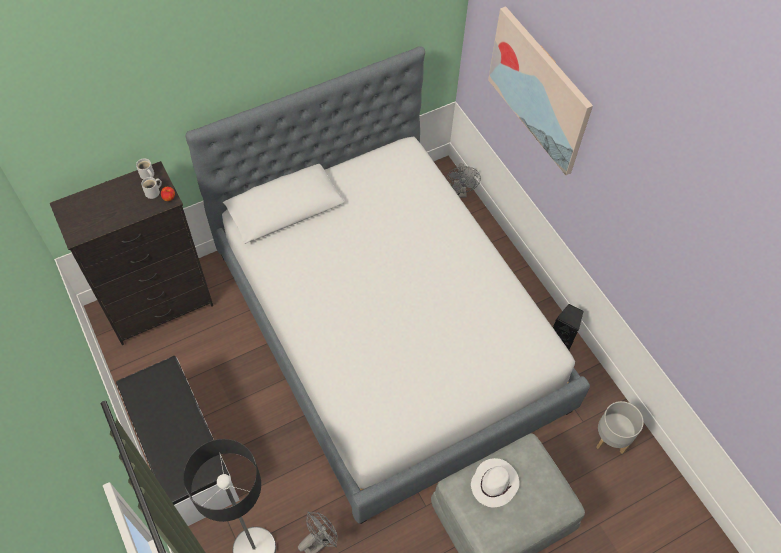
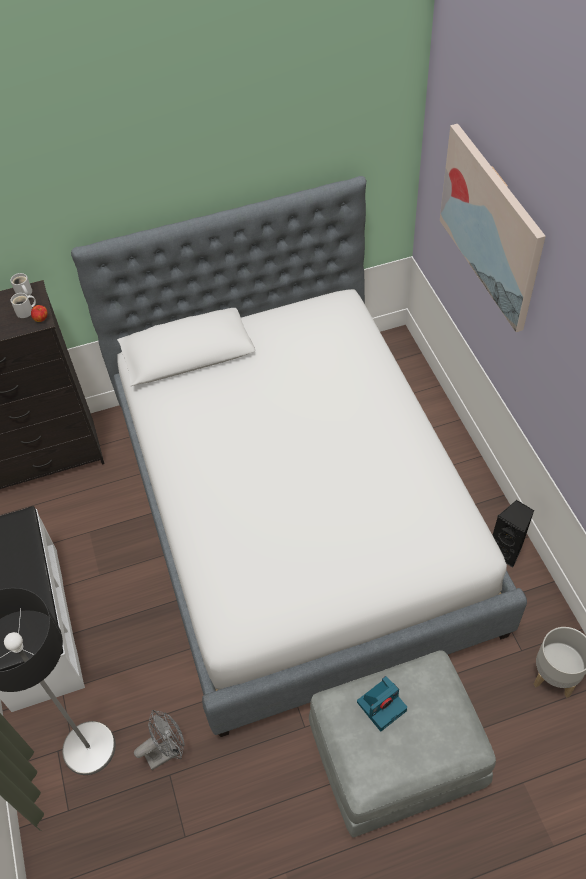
camera: 15 degrees right, 5 degrees down
grey fan [446,163,481,198] -> none
white hat [471,458,520,507] -> camera [357,676,407,731]

